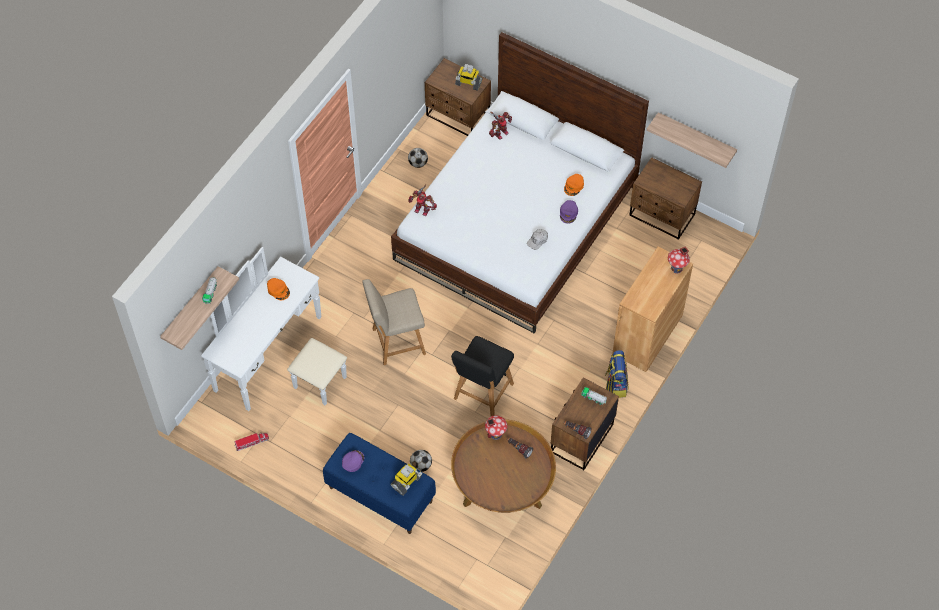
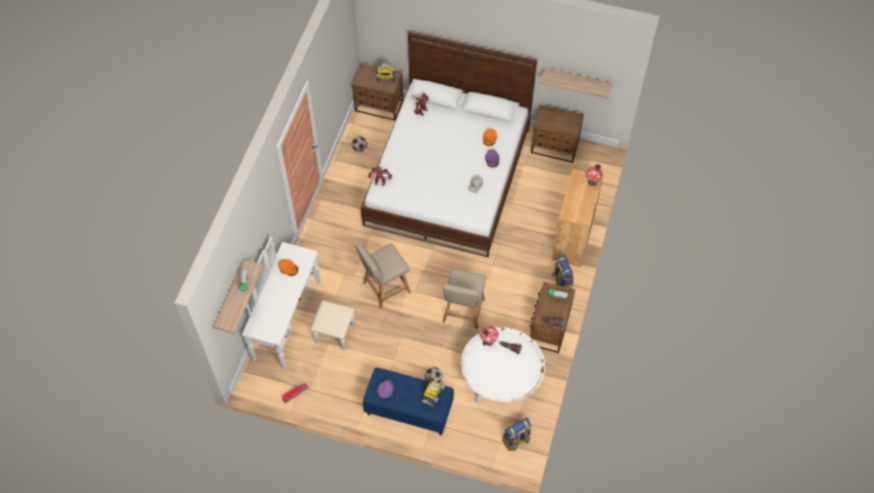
camera: 15 degrees left, 0 degrees up
black chair [451,336,514,416] -> beige chair [443,269,486,329]
brown coffee table [451,419,556,513] -> white coffee table [461,327,545,404]
none -> backpack [502,418,532,451]

